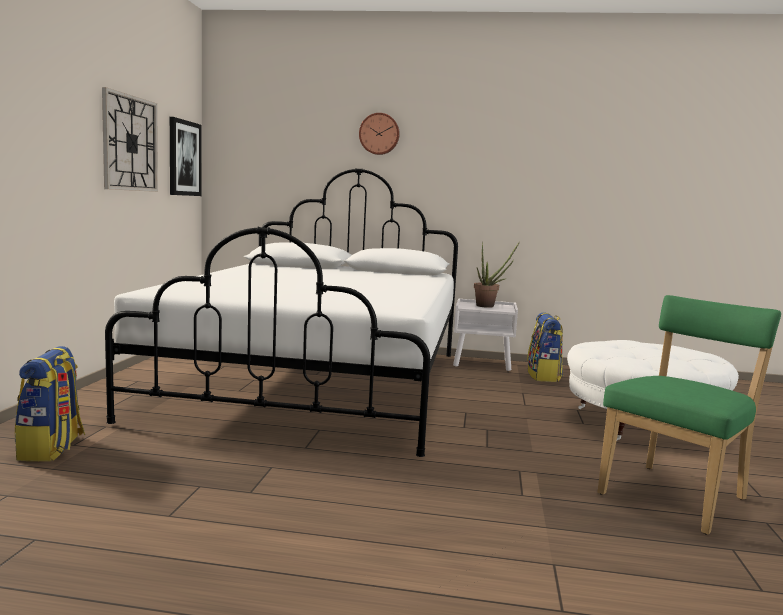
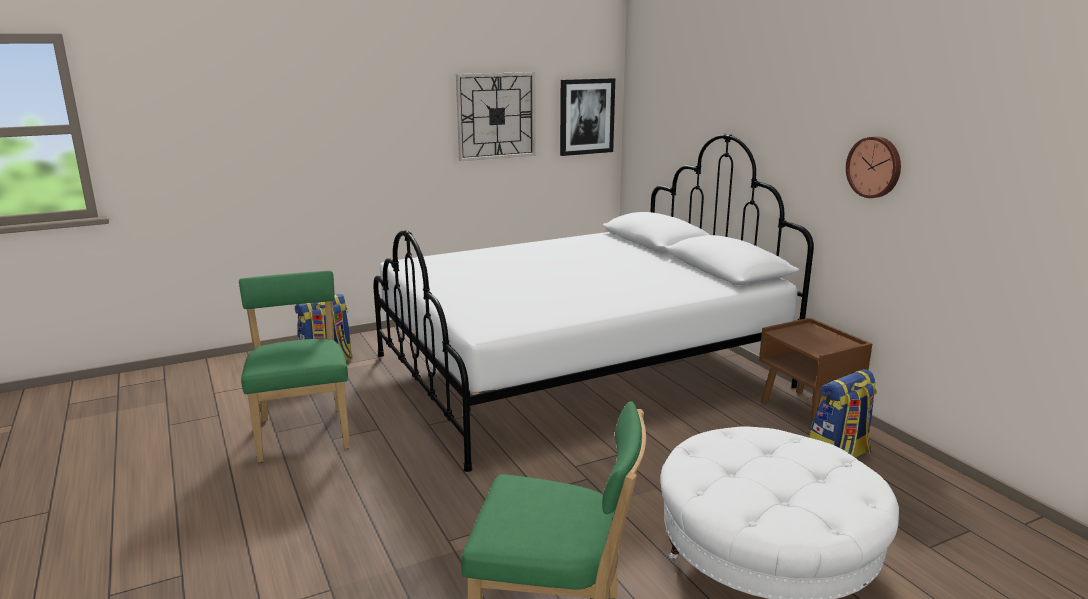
camera: 55 degrees right, 10 degrees up
wall clock [359,113,400,155] -> wall clock moved to [846,136,901,198]
white nightstand [453,299,518,371] -> brown nightstand [759,318,872,425]
potted plant [474,242,519,308] -> none
none -> green chair [239,271,350,462]

